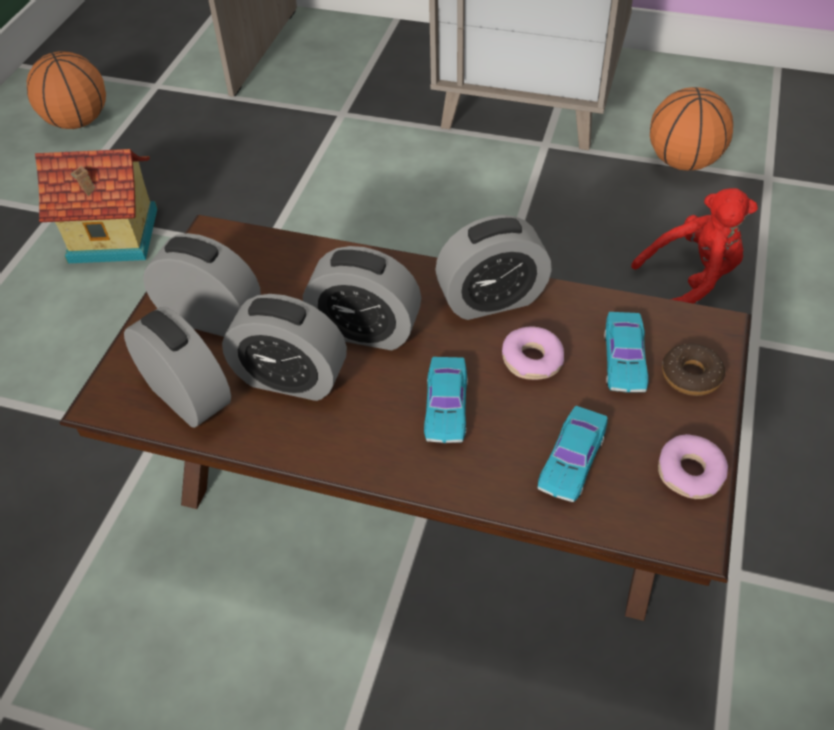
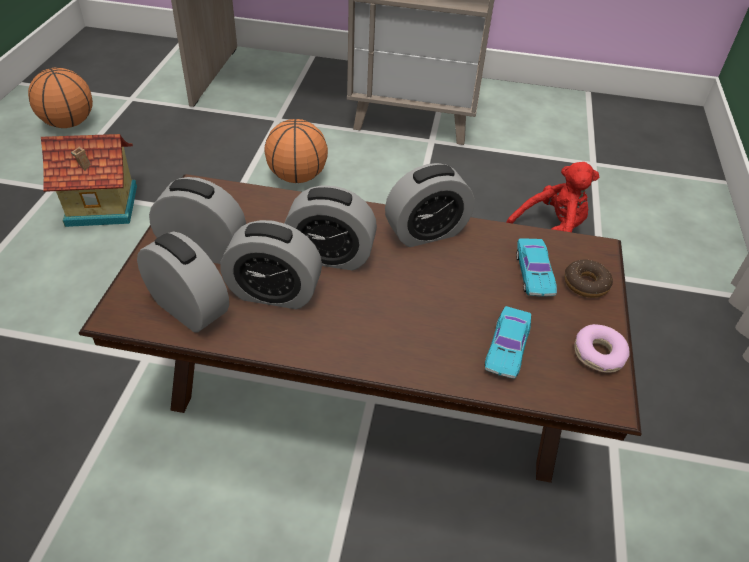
camera: 10 degrees left, 5 degrees down
turquoise toy car [424,357,468,443] -> none
donut [502,326,564,380] -> none
basketball [650,87,733,171] -> basketball moved to [265,119,328,183]

